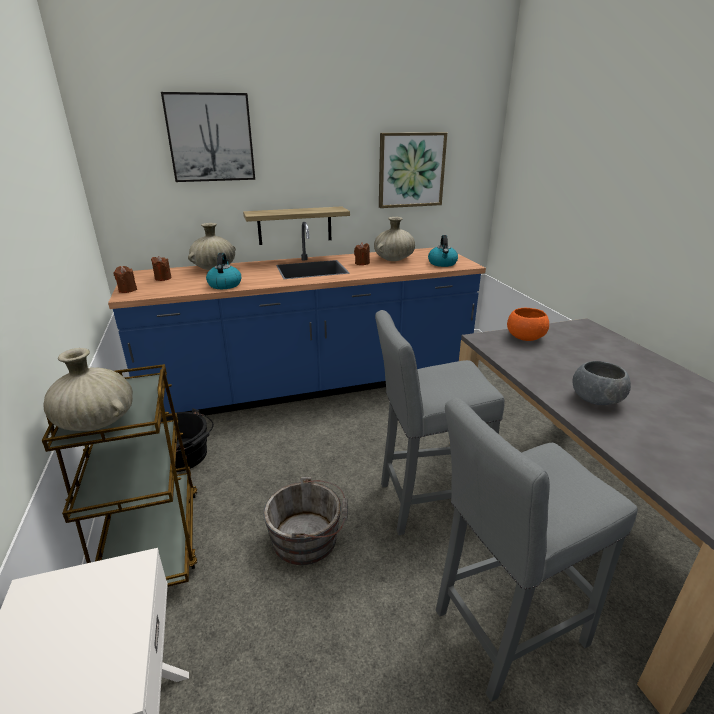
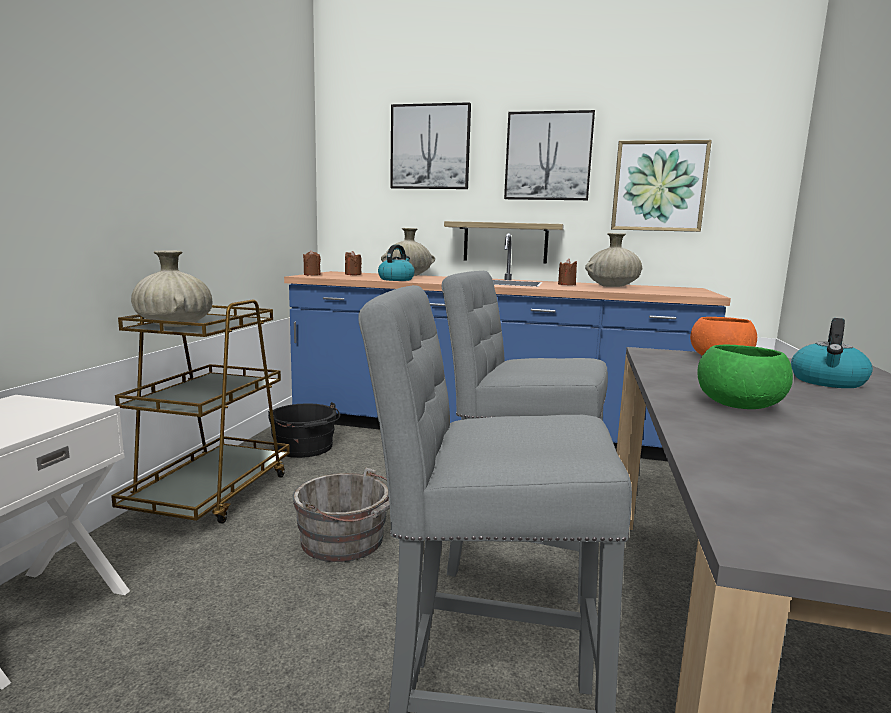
camera: 30 degrees right, 15 degrees down
kettle [428,235,458,267] -> kettle moved to [791,318,873,388]
grey bowl [572,361,631,405] -> green bowl [697,345,793,409]
none -> picture [504,110,595,200]

